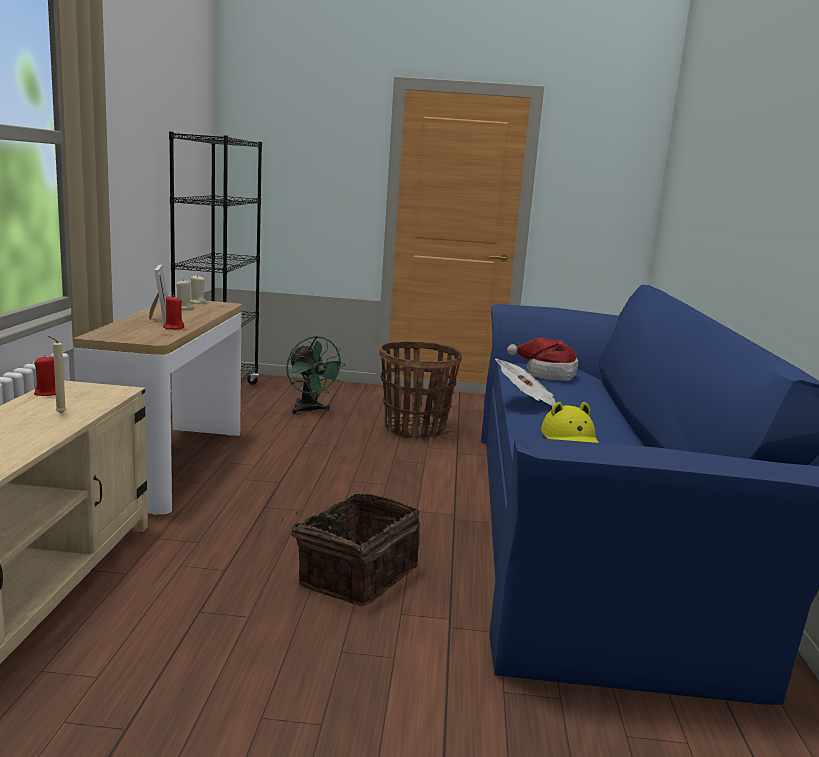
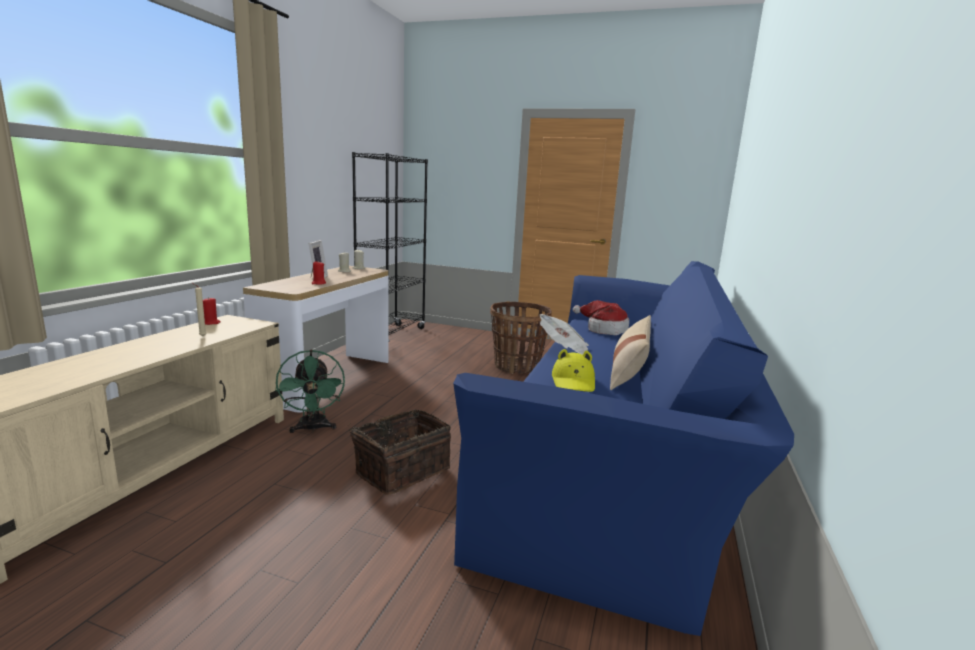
camera: 15 degrees right, 0 degrees up
green fan [286,336,346,414] -> green fan moved to [275,350,345,433]
none -> beige pillow [610,315,651,390]

